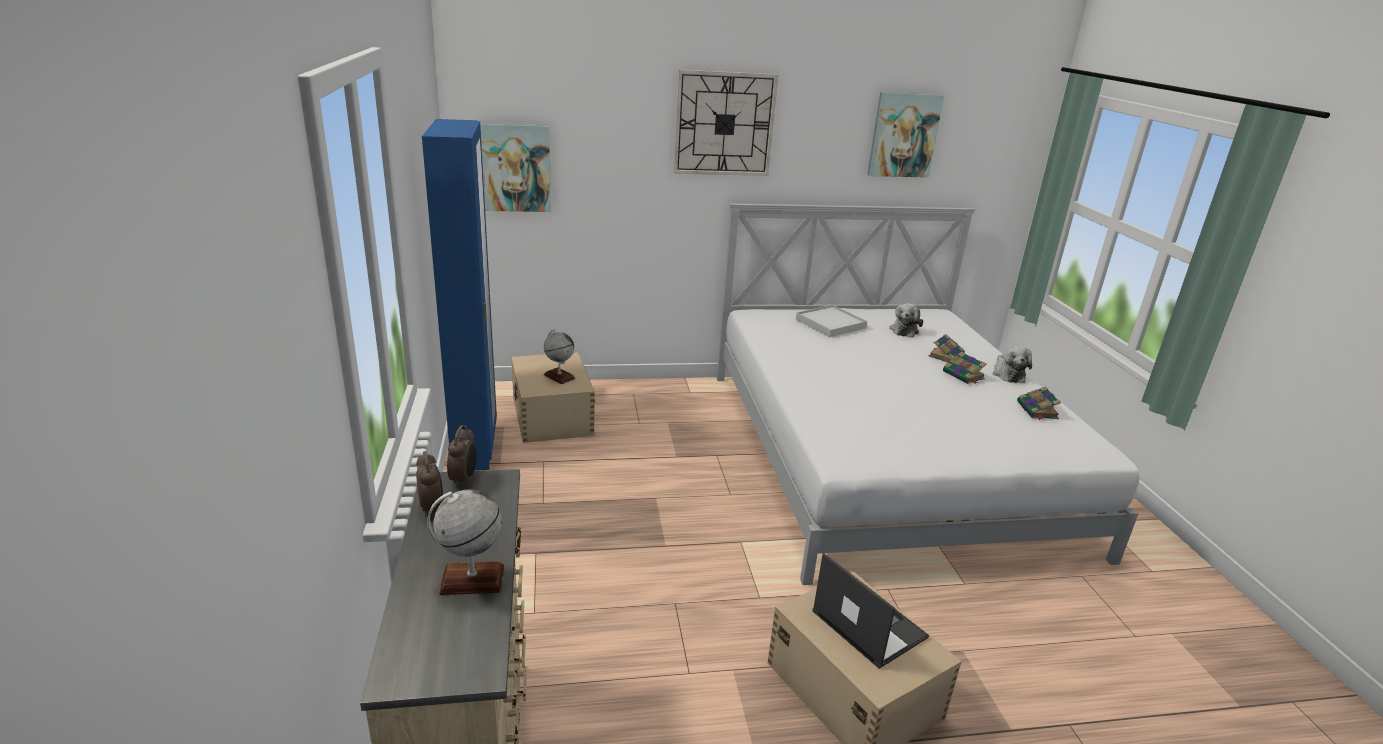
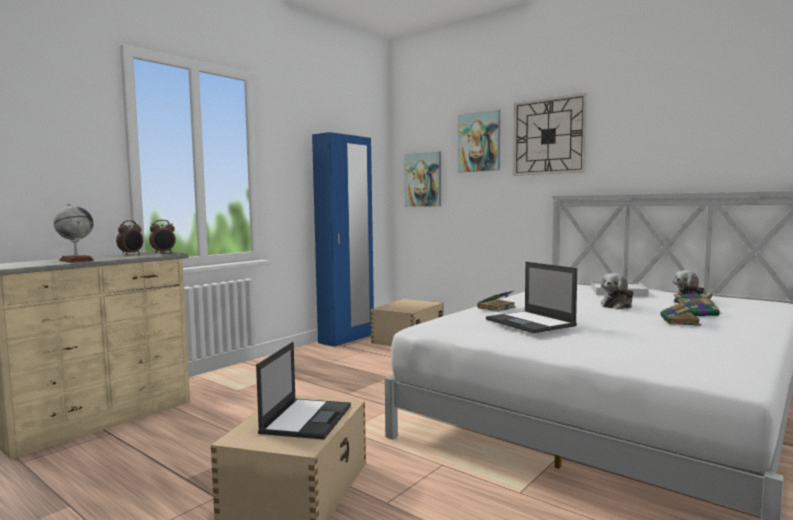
camera: 50 degrees right, 20 degrees down
globe [544,330,576,384] -> none
picture [867,92,944,178] -> picture moved to [457,109,500,172]
plush toy [993,346,1032,383] -> plush toy moved to [601,273,633,309]
book [1017,386,1061,420] -> book moved to [477,291,516,312]
none -> laptop [486,262,577,333]

